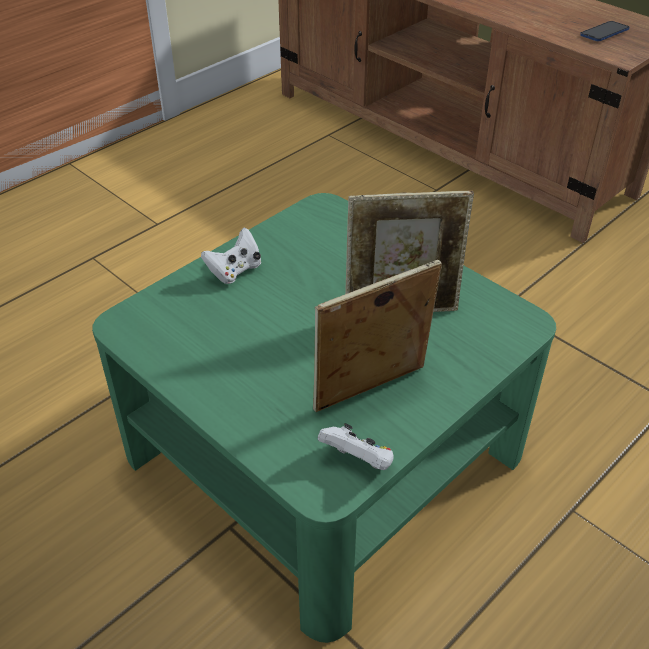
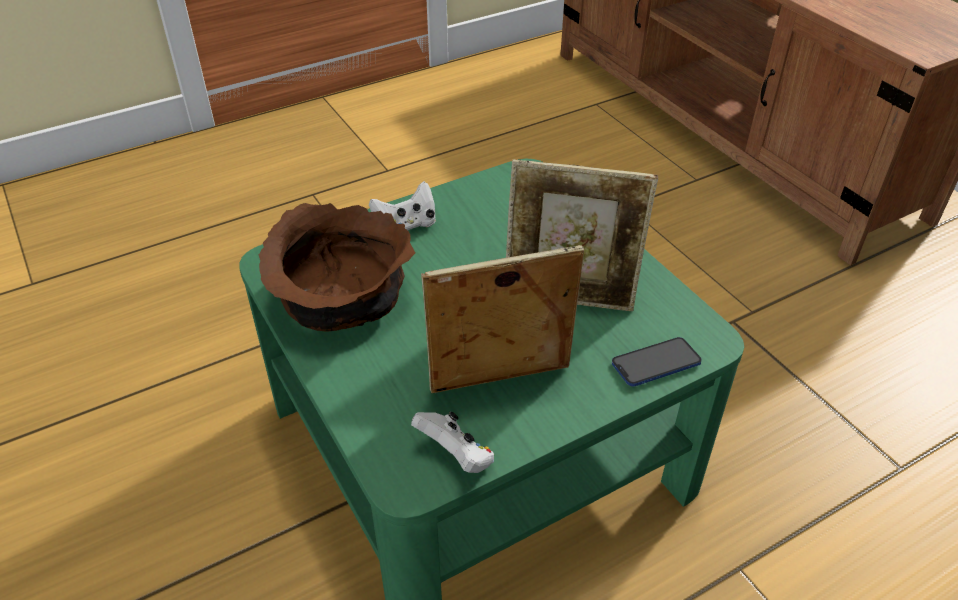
camera: 15 degrees right, 0 degrees up
phone [580,21,629,41] -> phone moved to [612,337,702,386]
none -> brown bowl [259,203,415,332]

